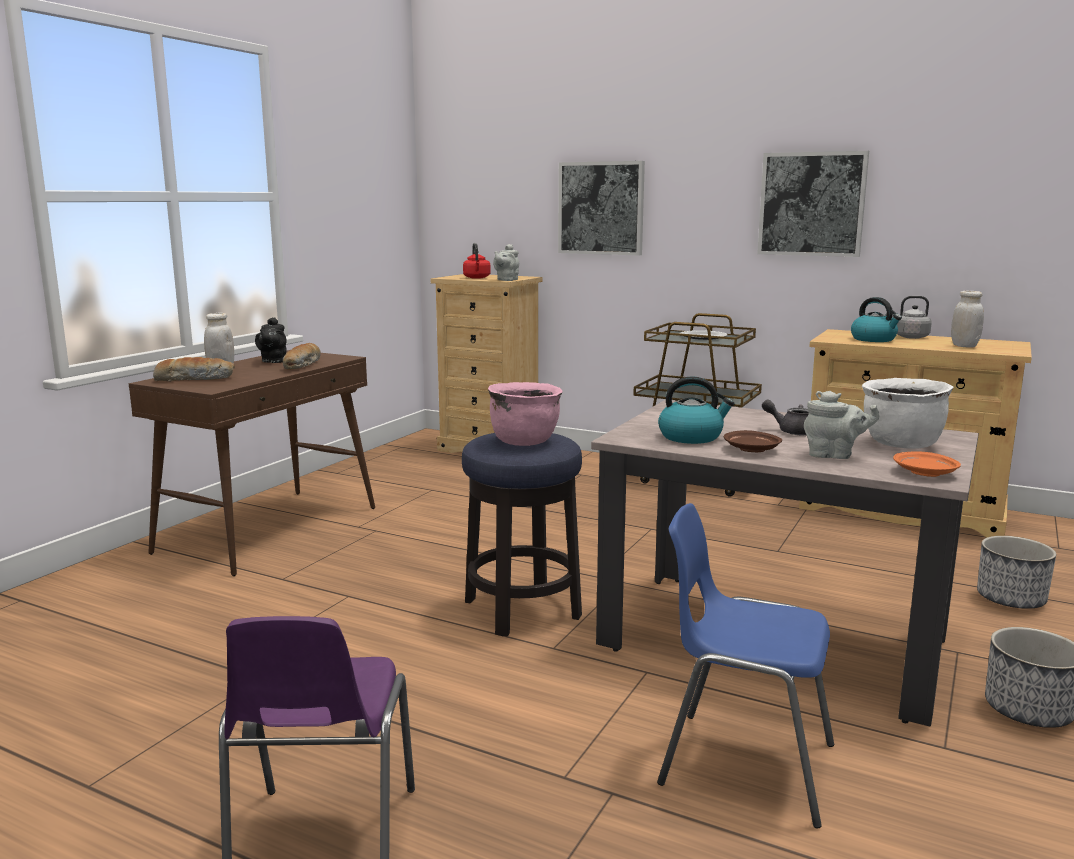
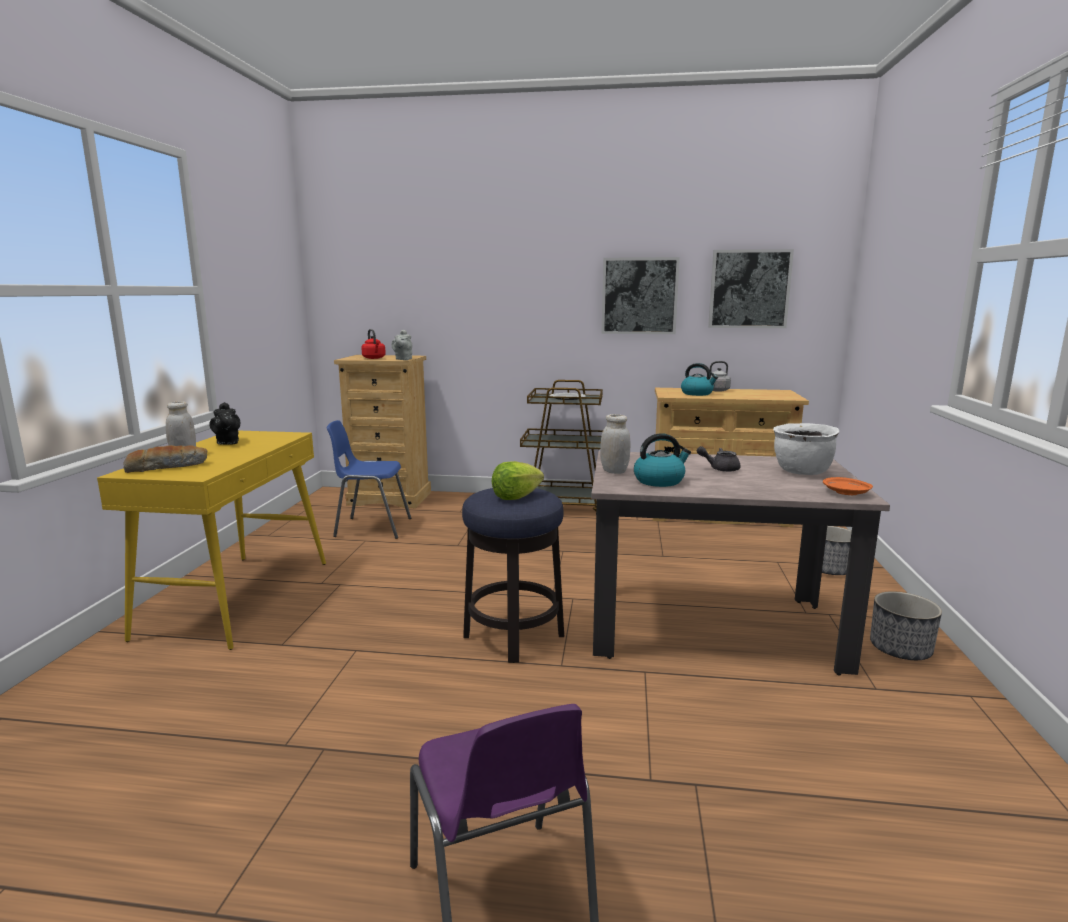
camera: 20 degrees left, 0 degrees up
brown console table [129,350,375,576] -> yellow console table [97,431,326,650]
bread [283,343,321,369] -> none
pink cooking pot [488,382,563,446] -> lettuce [492,461,544,500]
picture [558,161,645,256] -> picture moved to [708,249,794,328]
blue chair [657,503,834,829] -> blue chair moved to [326,420,411,539]
brown plate [724,430,782,452] -> none
grey teapot [804,391,880,459] -> none
white jar [951,291,984,348] -> white jar moved to [600,414,631,474]

